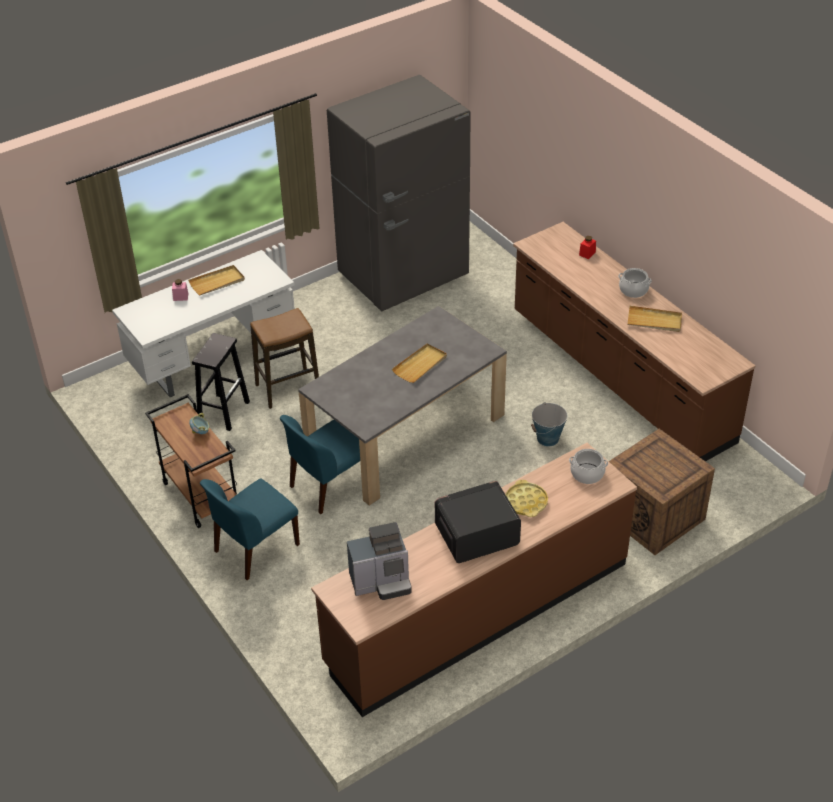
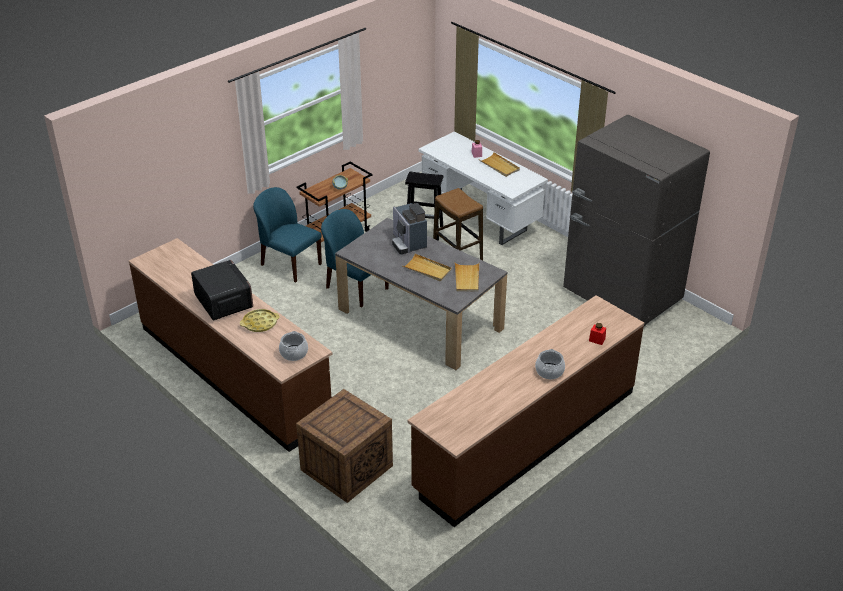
camera: 80 degrees right, 5 degrees down
coffee machine [347,522,412,600] -> coffee machine moved to [392,203,427,254]
bucket [531,402,567,447] -> none
beige tray [627,306,682,332] -> beige tray moved to [455,263,479,292]

